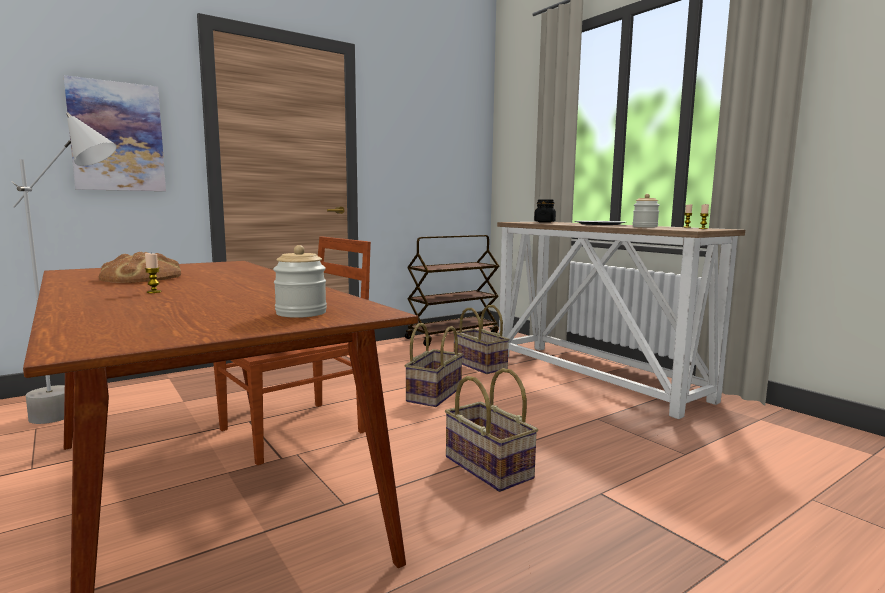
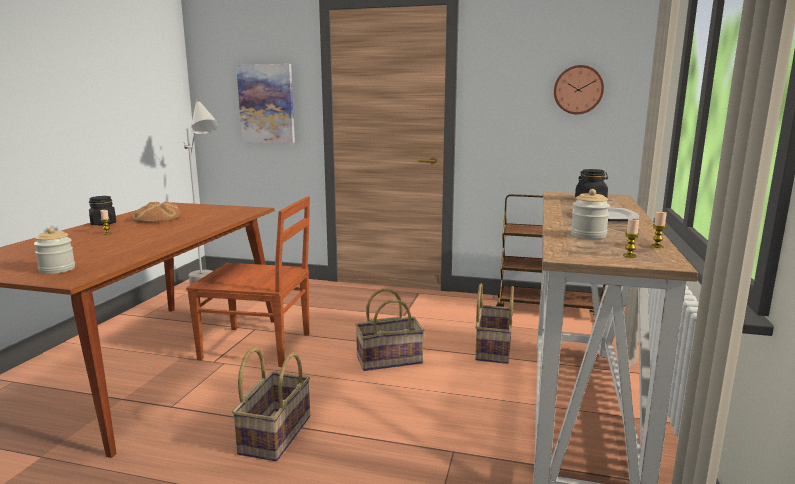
camera: 50 degrees right, 5 degrees up
none -> black jar [89,196,116,225]
none -> wall clock [554,65,604,114]

